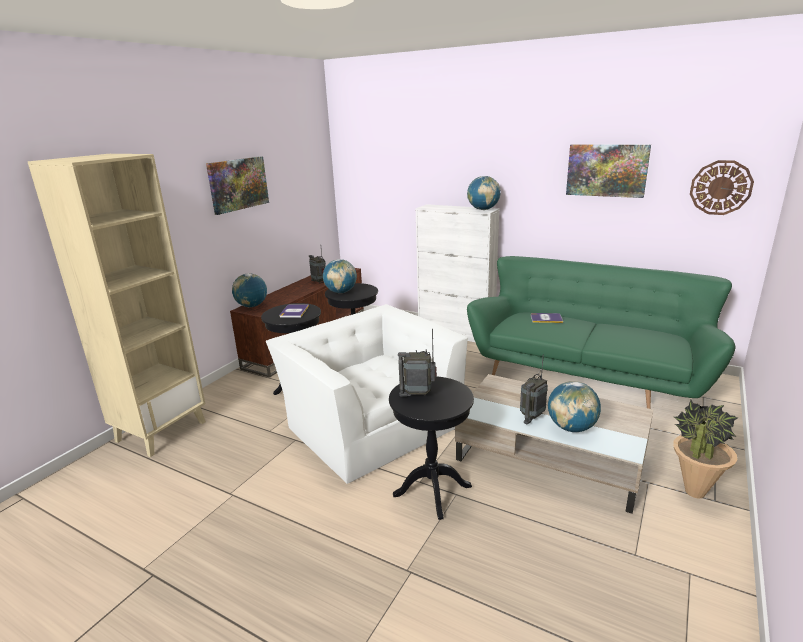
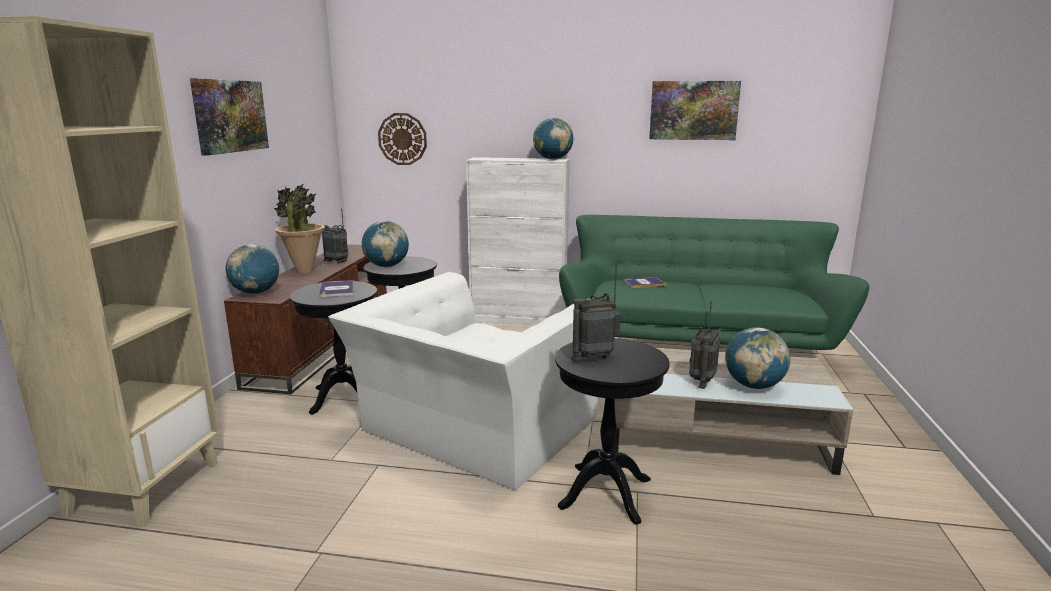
camera: 20 degrees left, 5 degrees down
white armchair [266,304,468,484] -> white armchair turned 90 degrees counterclockwise [328,272,598,490]
potted plant [673,400,738,499] -> potted plant moved to [274,183,325,273]
wall clock [690,160,754,215] -> wall clock moved to [378,113,427,165]

